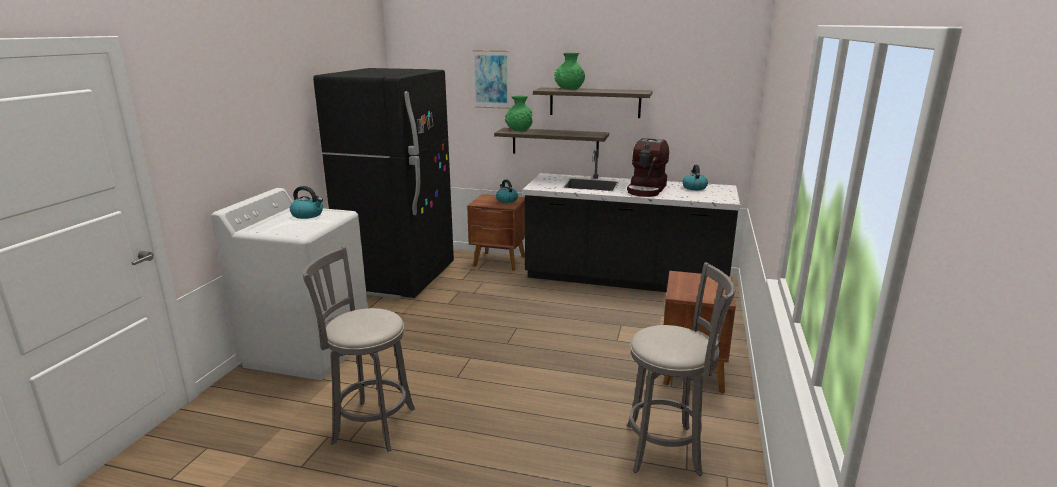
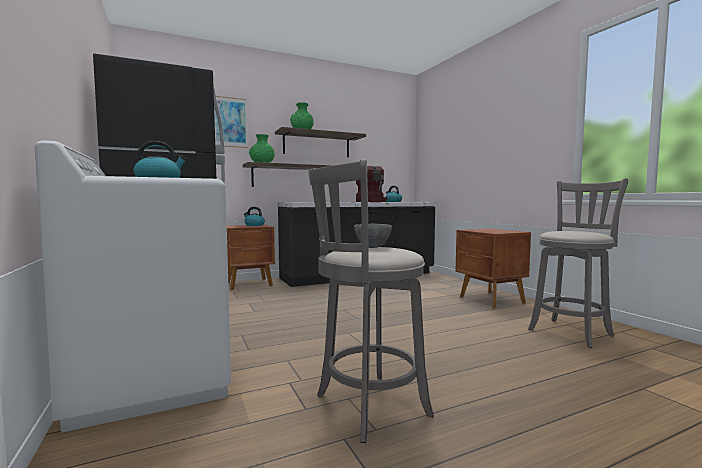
camera: 40 degrees left, 15 degrees down
none -> grey bowl [354,224,392,248]

